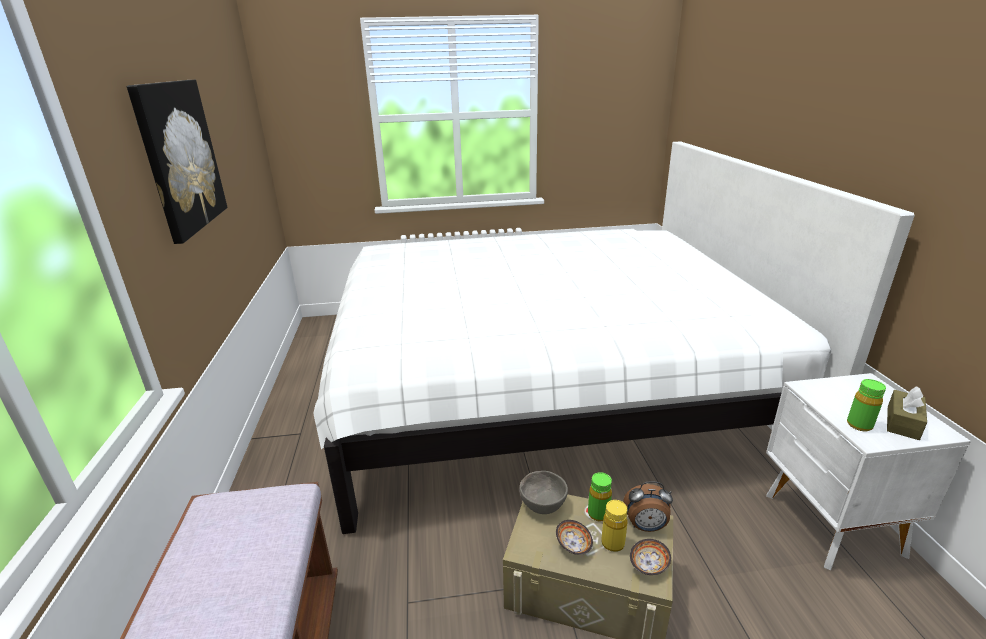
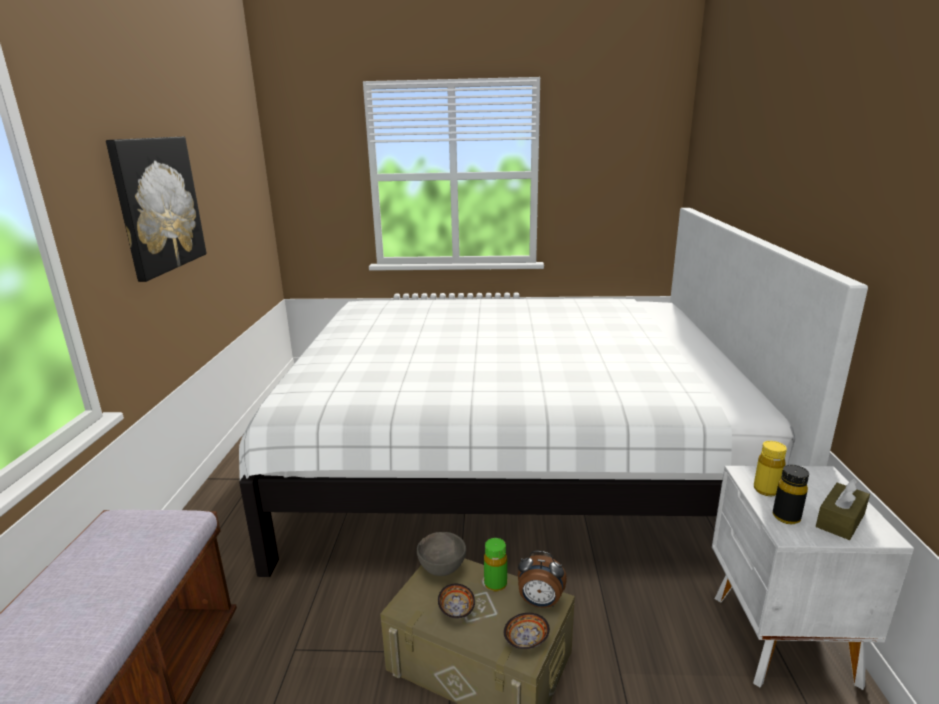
camera: 10 degrees right, 5 degrees down
yellow bottle [601,500,628,552] -> yellow bottle moved to [754,441,787,496]
green bottle [847,379,886,431] -> black bottle [773,465,809,524]

